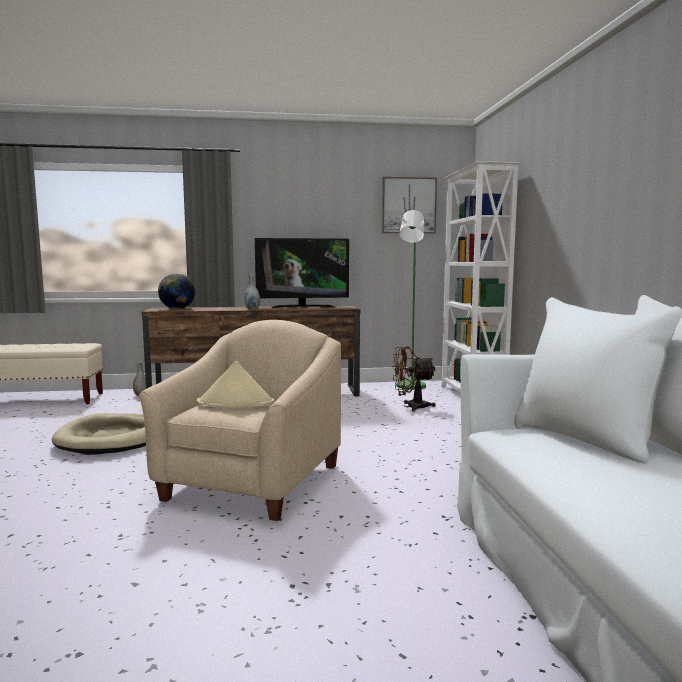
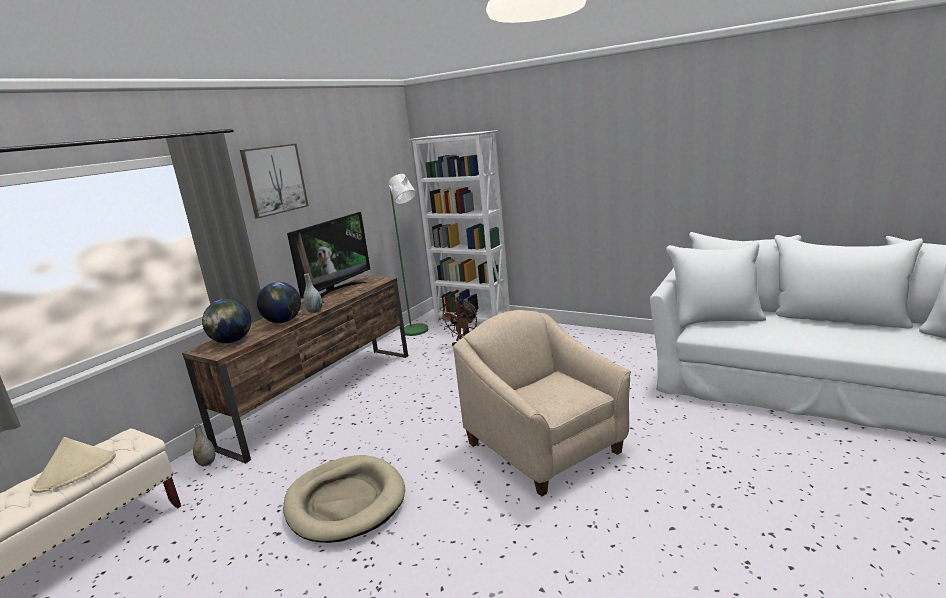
camera: 50 degrees left, 10 degrees up
beige hat [197,361,274,408] -> beige hat moved to [31,437,116,493]
picture [382,177,437,234] -> picture moved to [240,144,309,218]
none -> globe [257,282,301,323]

